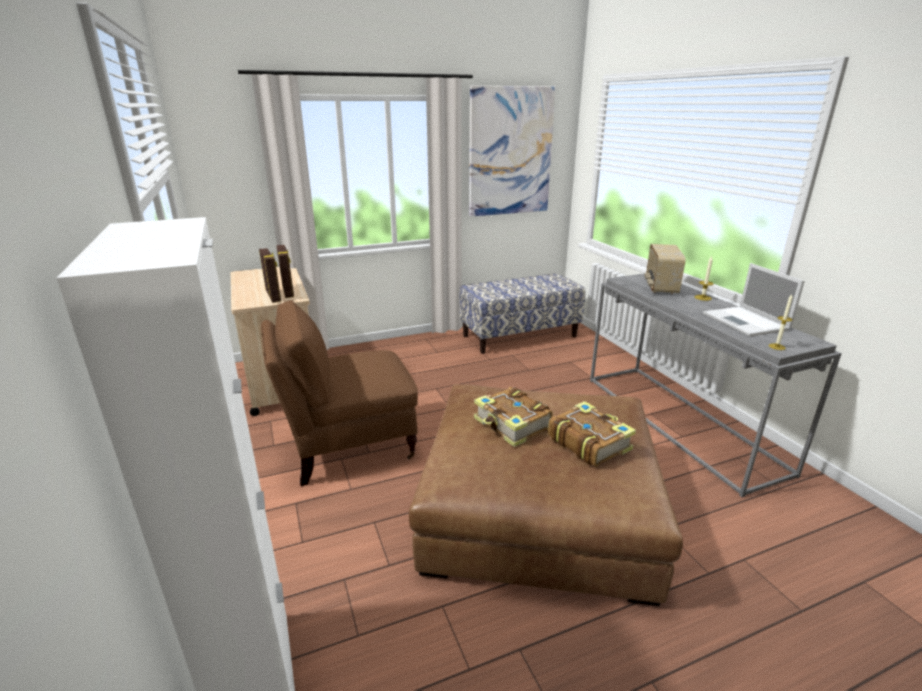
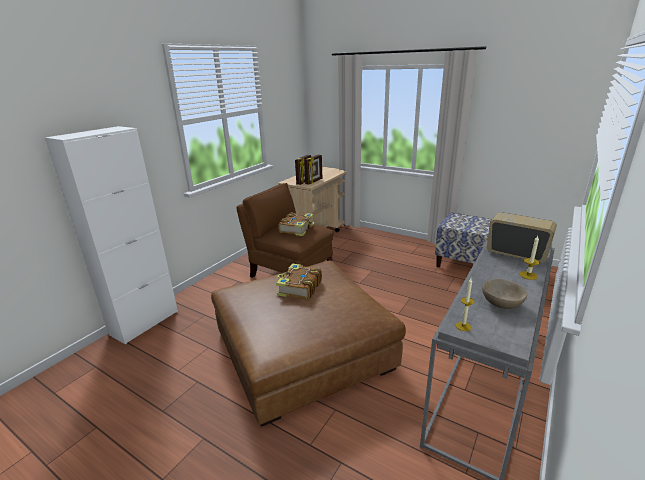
camera: 55 degrees right, 0 degrees up
picture [469,86,556,217] -> none
book [548,401,636,467] -> book moved to [278,212,314,236]
radio [644,244,686,294] -> radio turned 60 degrees clockwise [487,212,557,263]
laptop [703,263,805,337] -> beige bowl [482,279,527,309]

